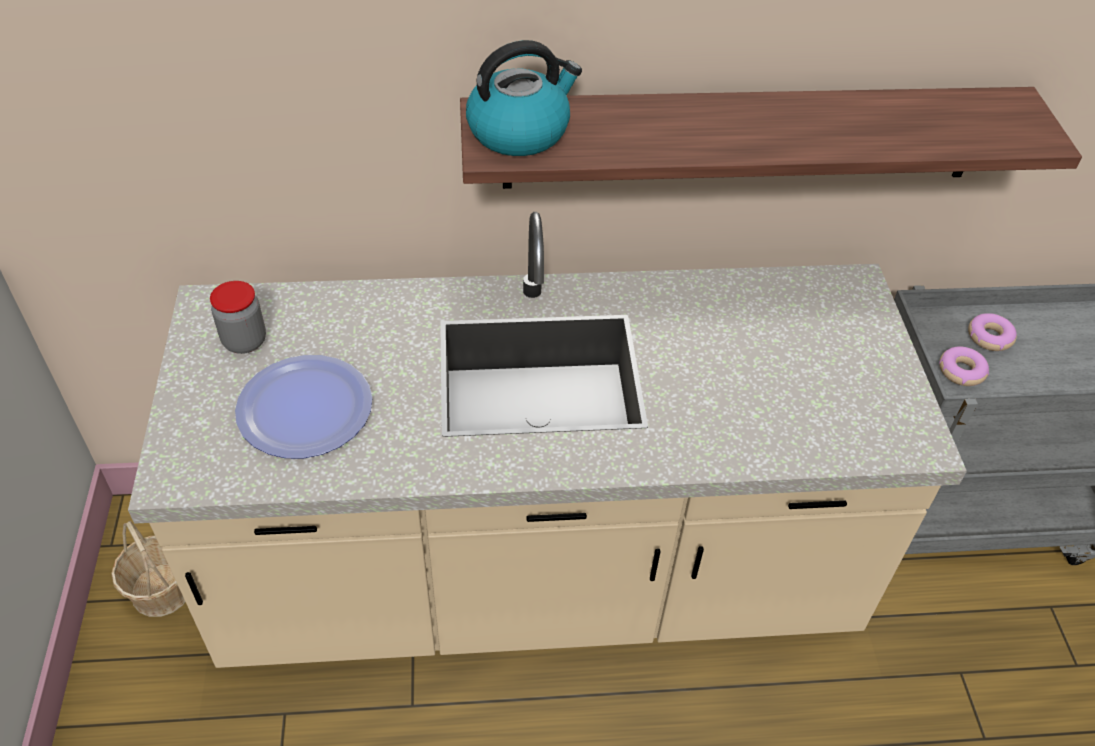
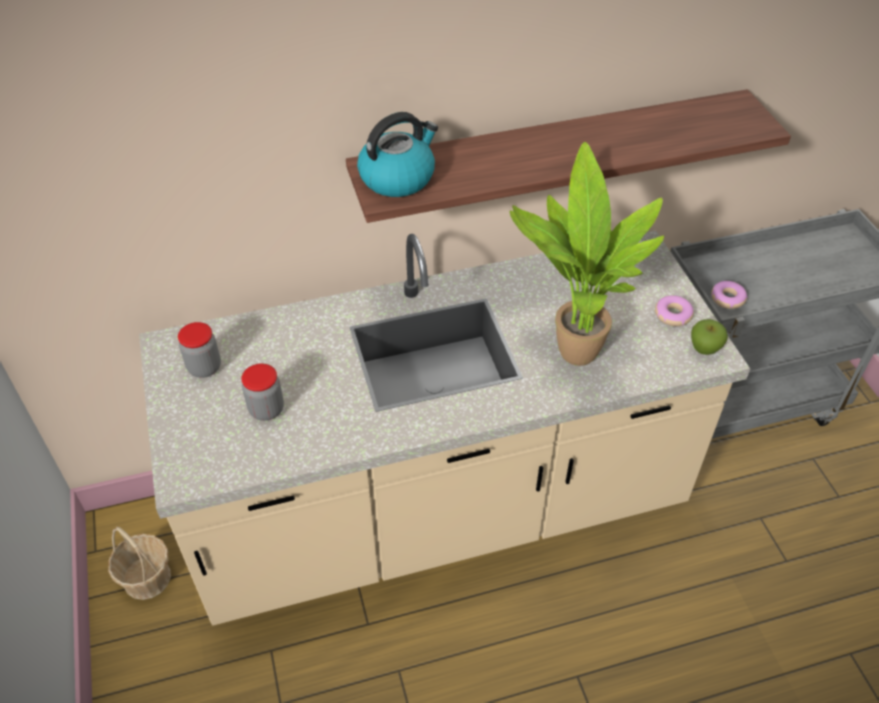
camera: 10 degrees left, 0 degrees up
plate [235,355,373,458] -> jar [241,363,284,421]
donut [968,313,1017,351] -> donut moved to [655,295,694,326]
none -> potted plant [510,142,664,366]
none -> apple [691,319,728,355]

